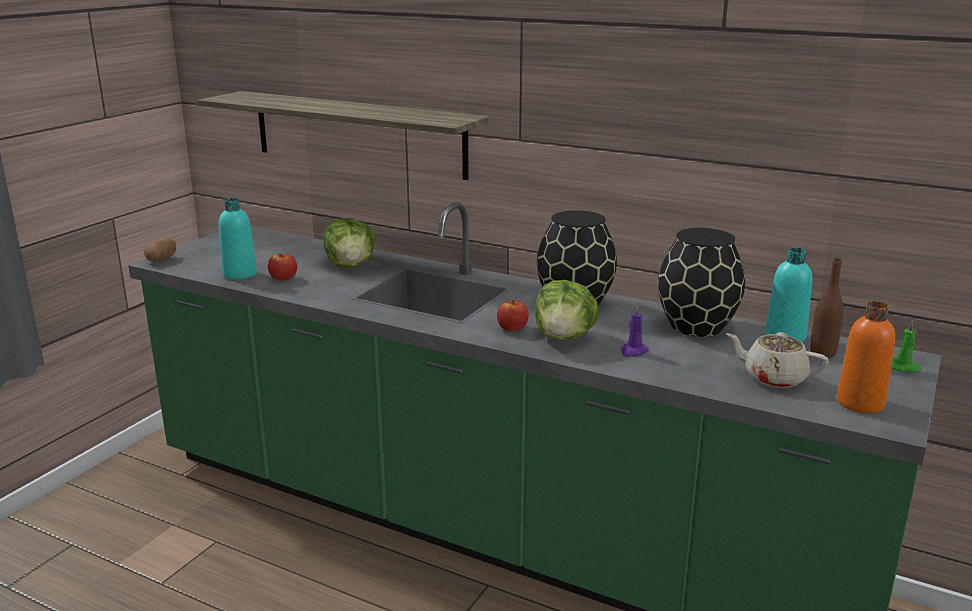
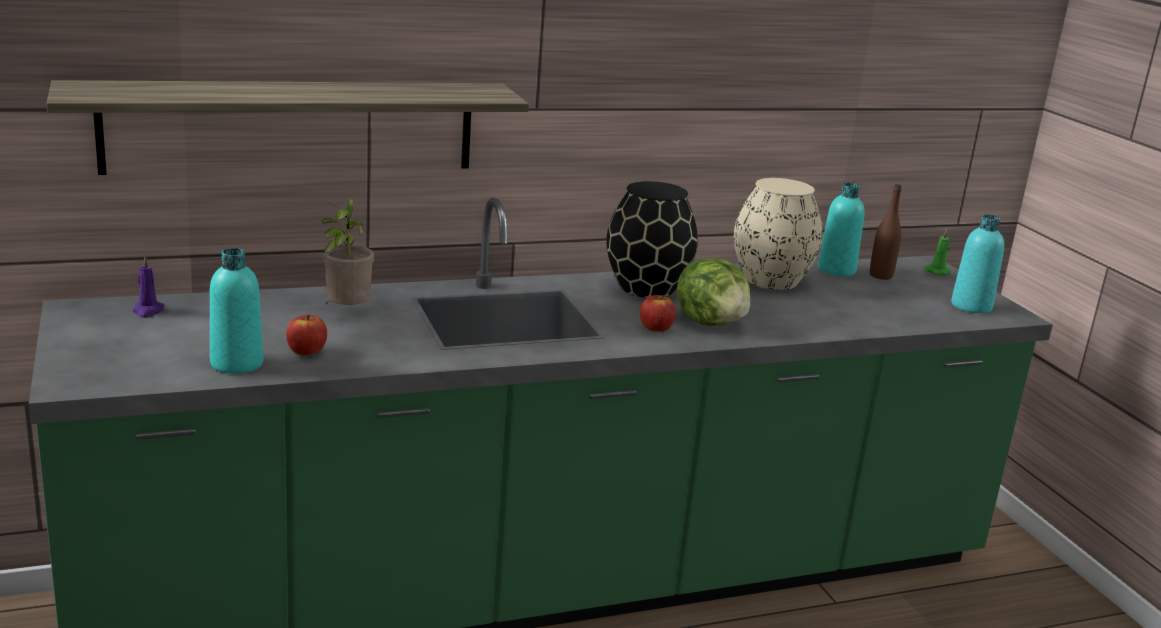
camera: 50 degrees left, 0 degrees up
potato [144,238,176,262] -> none
lettuce [323,218,375,267] -> potted plant [322,199,374,305]
purple candle [621,305,649,357] -> purple candle moved to [133,257,165,318]
black vase [658,228,745,337] -> beige vase [734,178,823,290]
beige teapot [727,332,829,388] -> none
orange bottle [837,301,895,413] -> turquoise bottle [951,214,1004,313]

